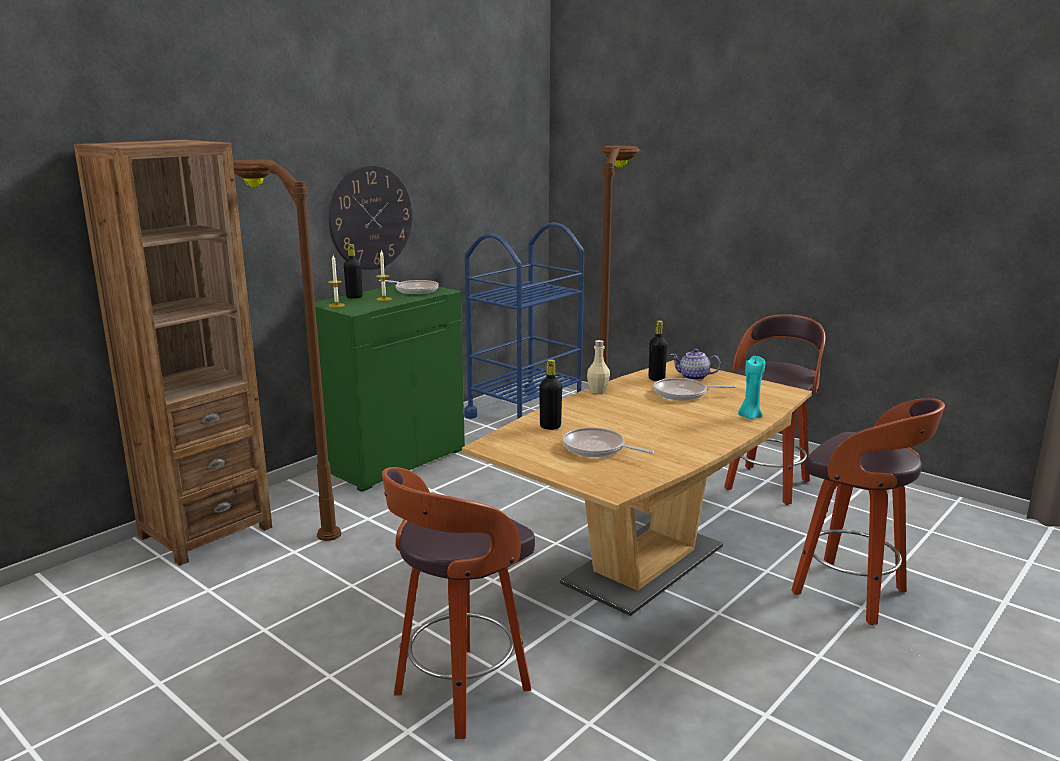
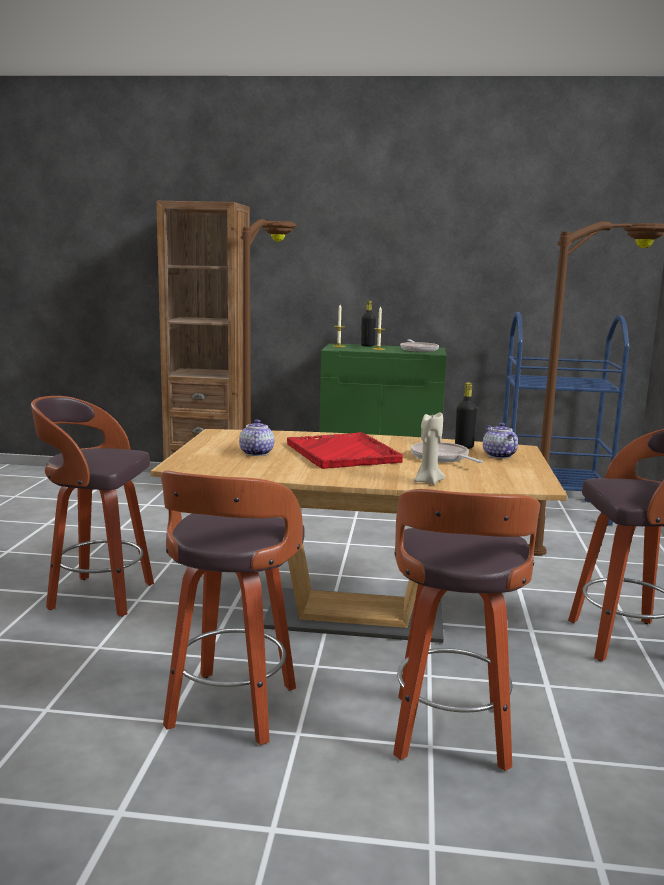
camera: 55 degrees right, 5 degrees down
wall clock [329,165,412,270] -> none
black bottle [539,359,562,430] -> none
frying pan [562,427,654,457] -> teapot [239,419,274,456]
beige bottle [587,340,610,394] -> none
turquoise candle [738,356,765,420] -> beige candle [414,411,445,485]
none -> stool [161,470,305,745]
none -> red tray [287,432,403,469]

